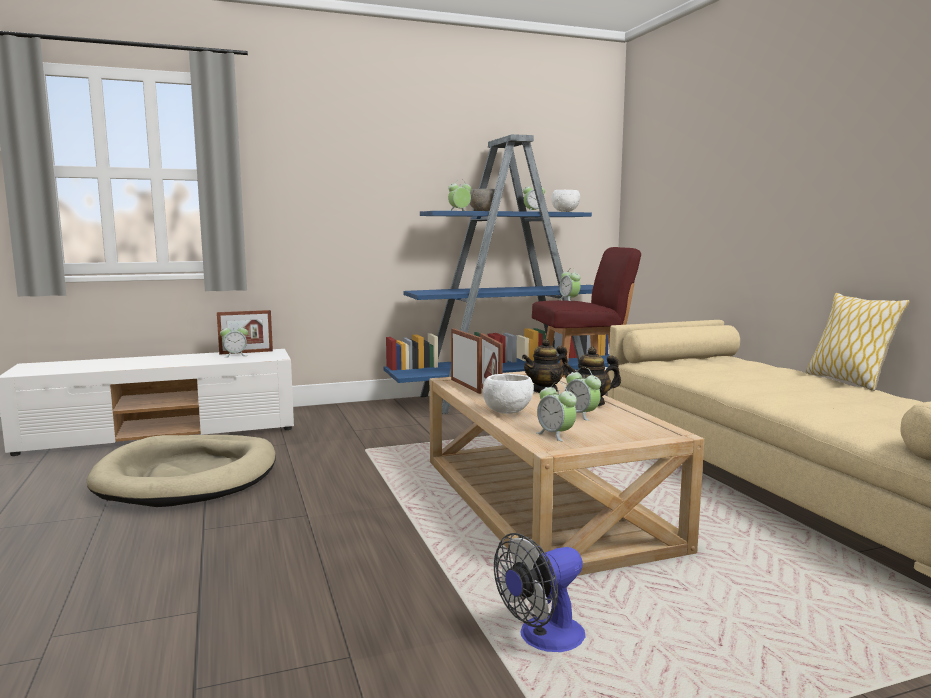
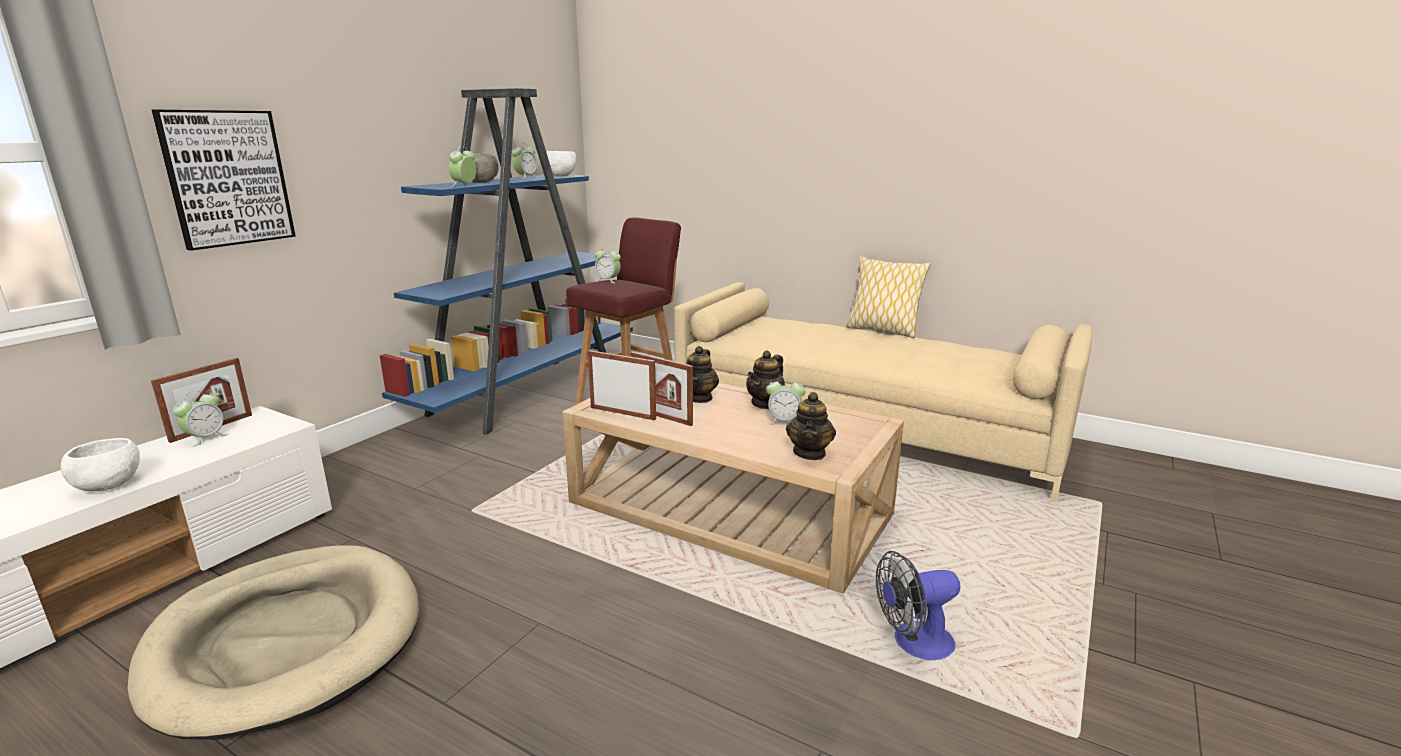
camera: 40 degrees left, 10 degrees up
white bowl [483,374,534,414] -> white bowl moved to [61,438,140,491]
fan [494,533,585,652] -> fan turned 60 degrees clockwise [876,551,960,660]
alarm clock [536,382,577,442] -> teapot [786,392,836,460]
none -> picture [152,110,296,251]

